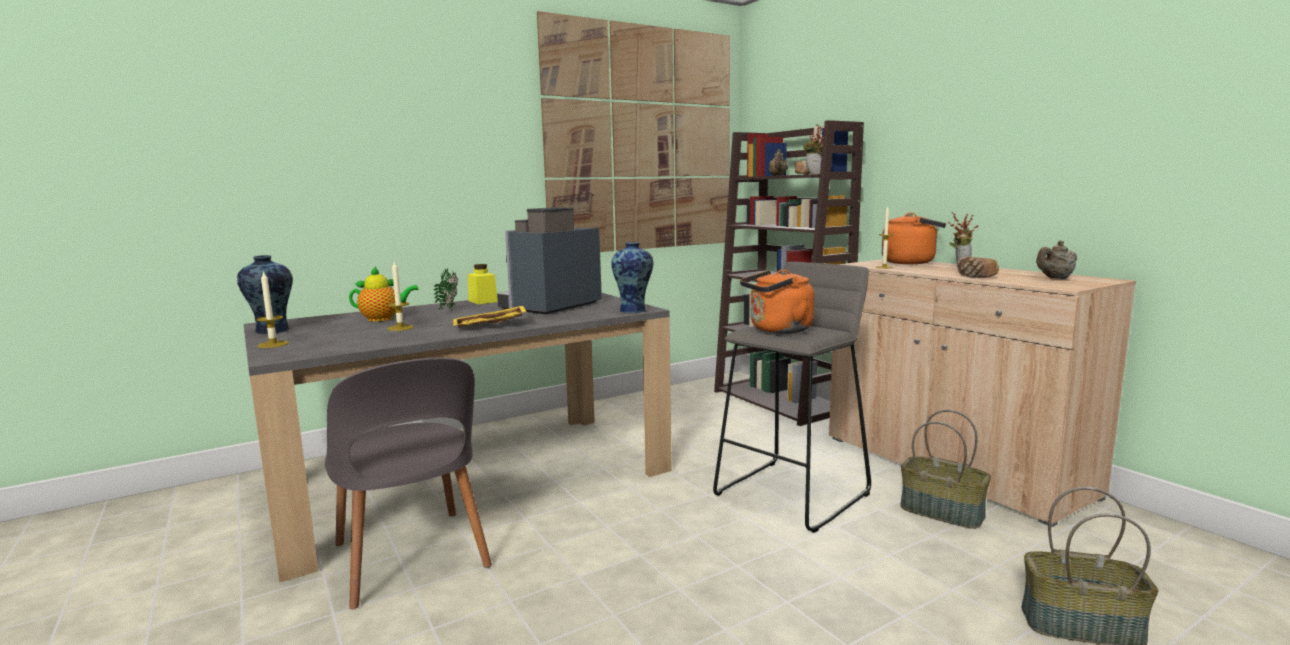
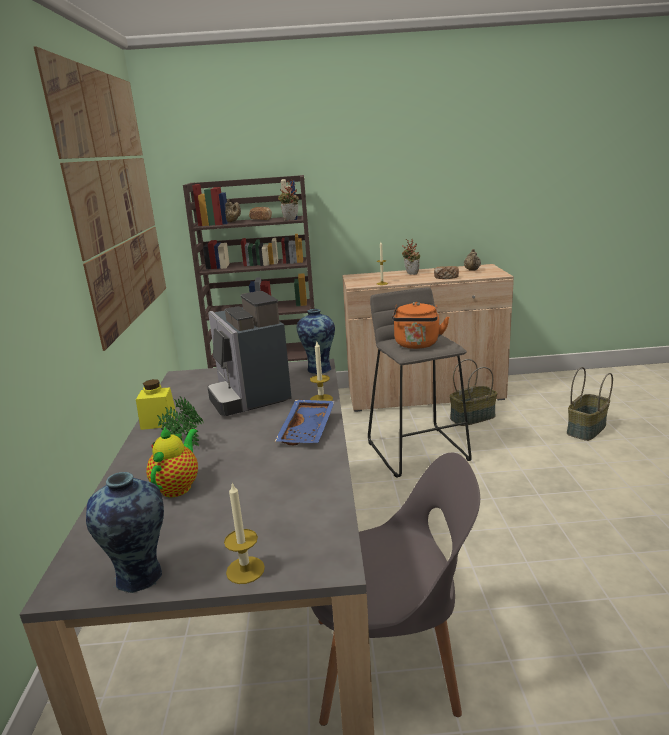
camera: 60 degrees left, 10 degrees up
candle [387,262,414,331] -> candle moved to [310,342,333,401]
yellow tray [453,306,527,327] -> blue tray [275,400,335,445]
orange kettle [882,213,946,264] -> none

